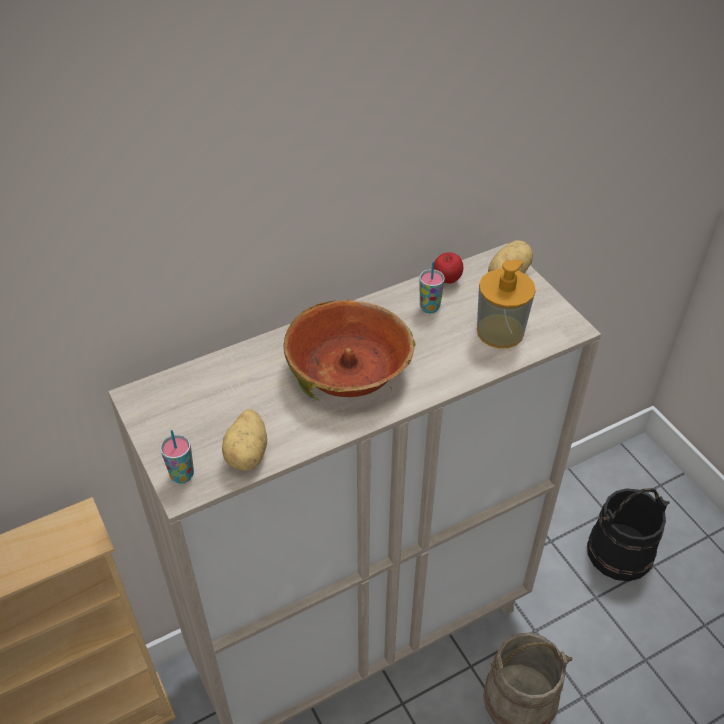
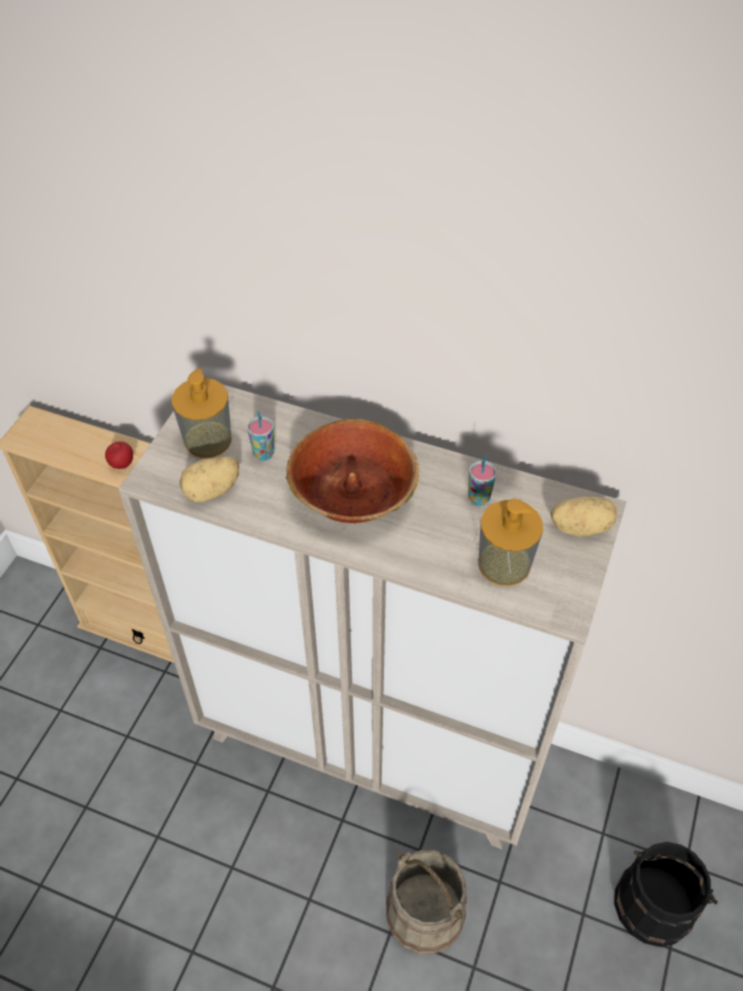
camera: 50 degrees right, 5 degrees up
cup [160,430,194,484] -> cup moved to [247,410,274,461]
apple [434,252,463,284] -> apple moved to [105,442,133,469]
none -> soap dispenser [172,368,232,458]

